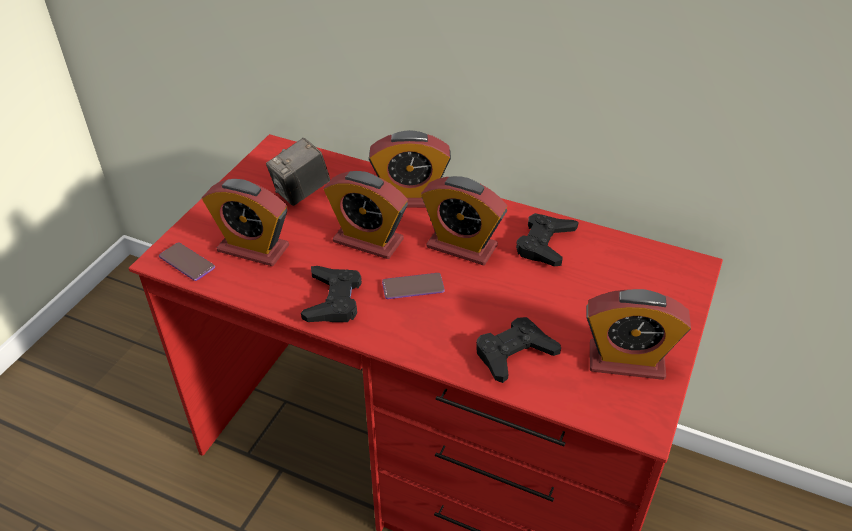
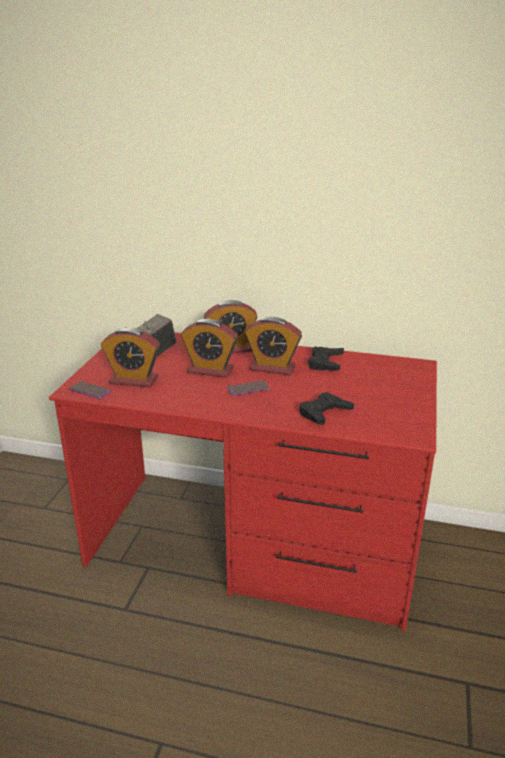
camera: 10 degrees left, 15 degrees down
black game controller [301,266,362,322] -> none
alarm clock [587,289,691,380] -> none

